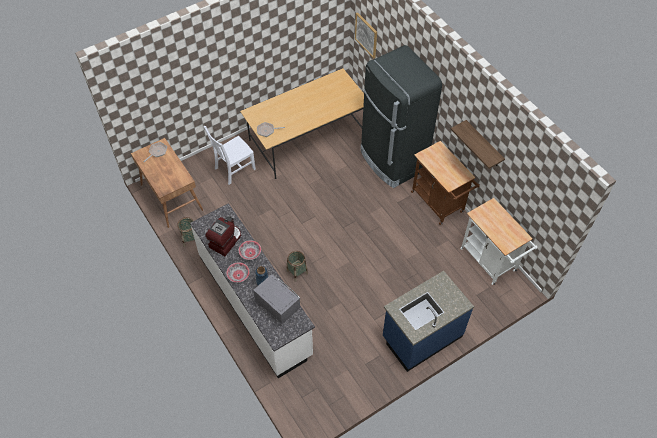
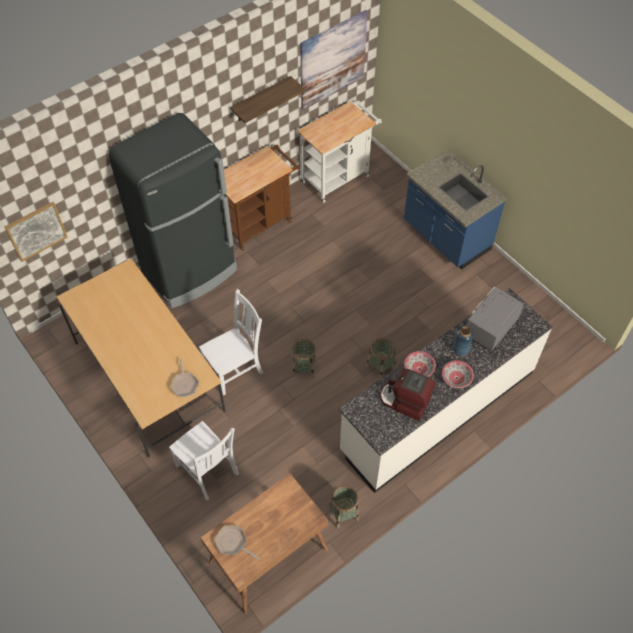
camera: 95 degrees left, 0 degrees up
none -> white chair [199,289,263,396]
none -> basket [292,339,316,378]
none -> picture [300,10,368,110]

